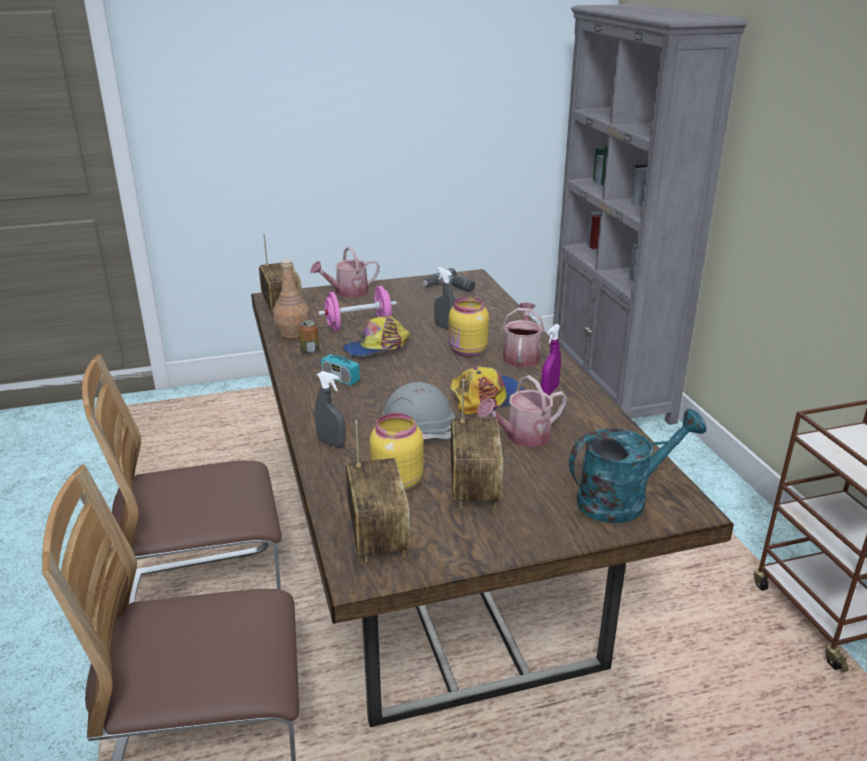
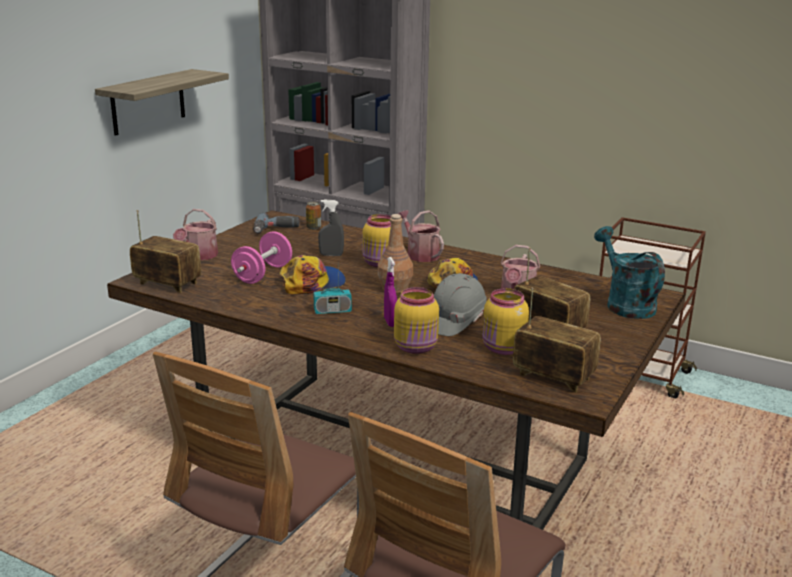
camera: 45 degrees left, 5 degrees down
brown bottle [273,259,310,338] -> brown bottle moved to [377,214,413,294]
can [299,320,319,355] -> can moved to [306,202,321,230]
grey spray bottle [315,371,346,448] -> yellow jar [394,287,439,354]
cap [343,316,411,356] -> cap turned 135 degrees counterclockwise [279,255,346,294]
purple spray bottle [541,324,561,395] -> purple spray bottle moved to [384,257,397,327]
turquoise watering can [569,409,707,523] -> turquoise watering can turned 45 degrees counterclockwise [594,226,665,319]
none -> shelf [95,69,229,136]

